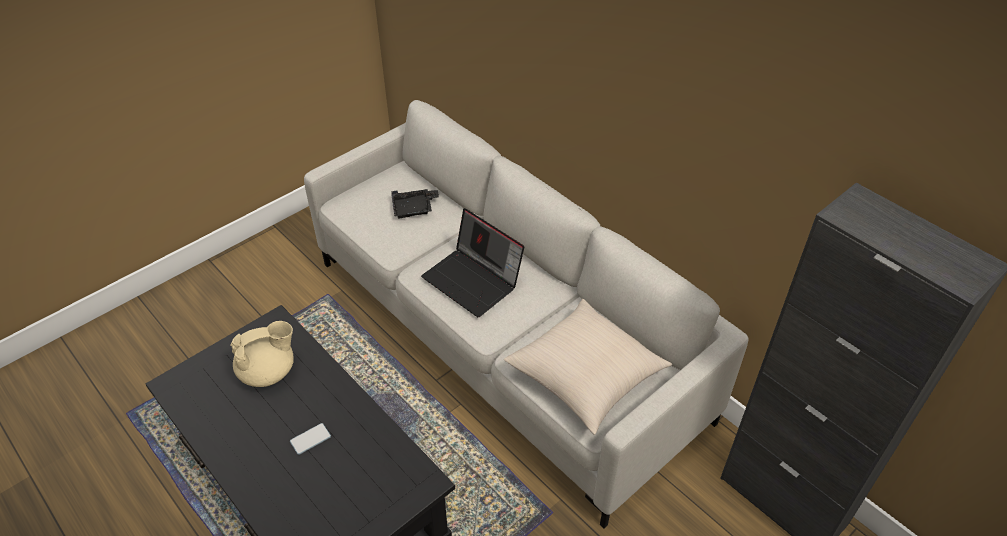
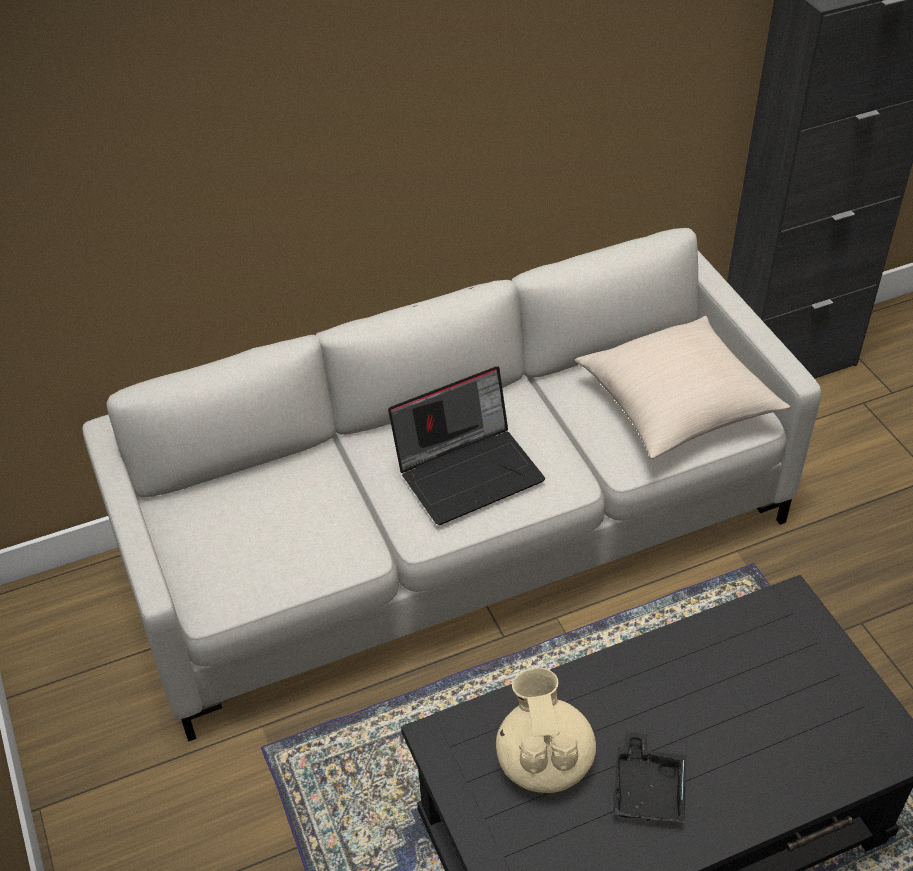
camera: 70 degrees left, 0 degrees up
phone [290,423,331,455] -> none
black tray [391,189,439,218] -> black tray moved to [613,731,687,823]

